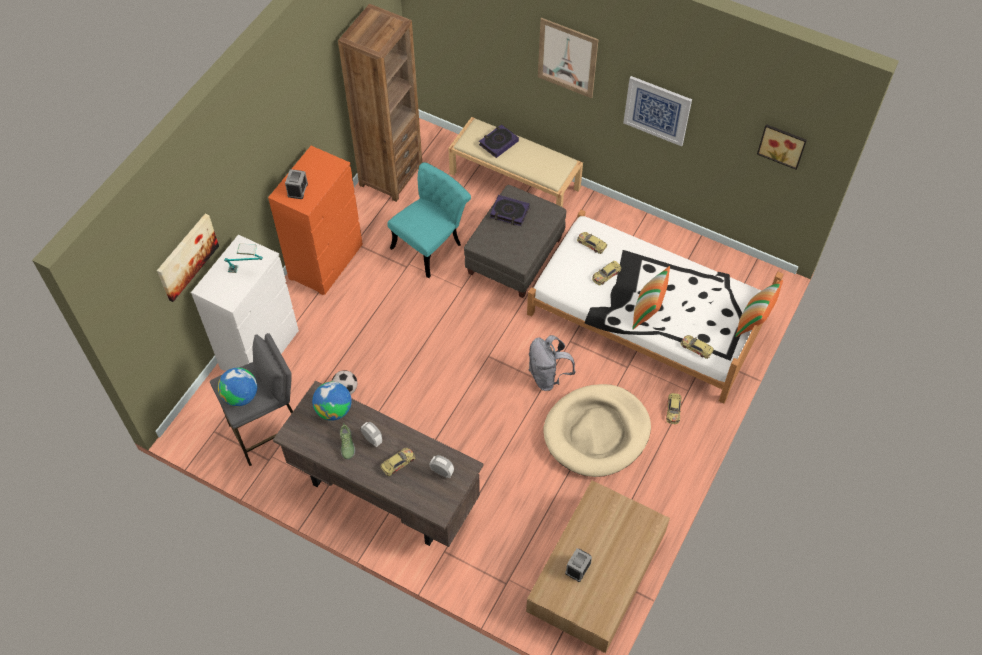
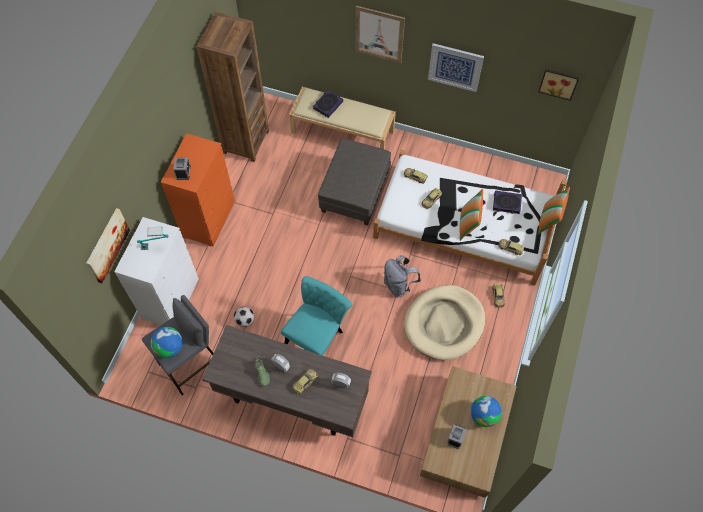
camera: 10 degrees left, 5 degrees up
globe [312,382,352,421] -> globe moved to [471,396,502,427]
turquoise chair [387,162,471,278] -> turquoise chair moved to [281,276,352,355]
book [490,195,530,226] -> book moved to [493,191,522,214]

